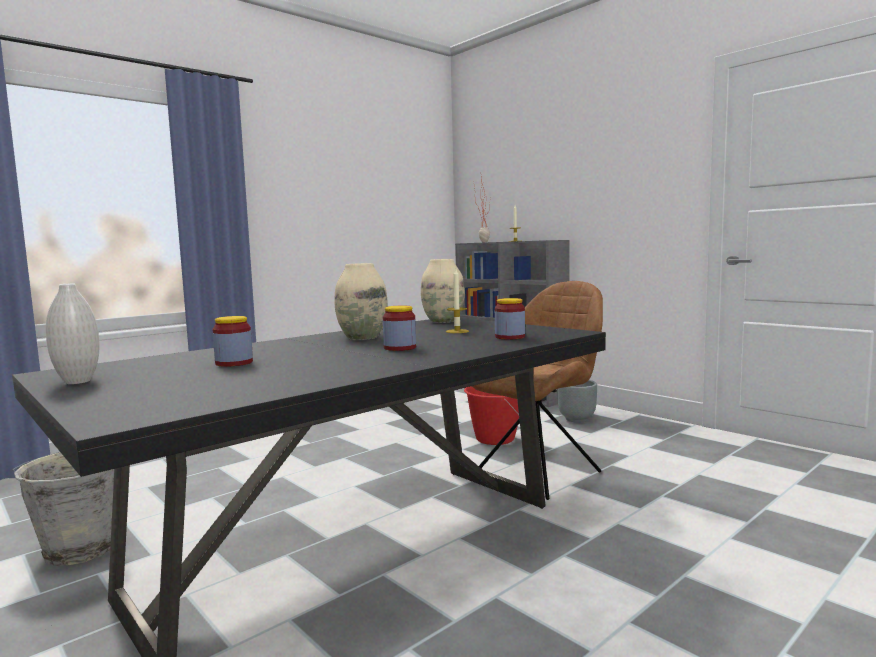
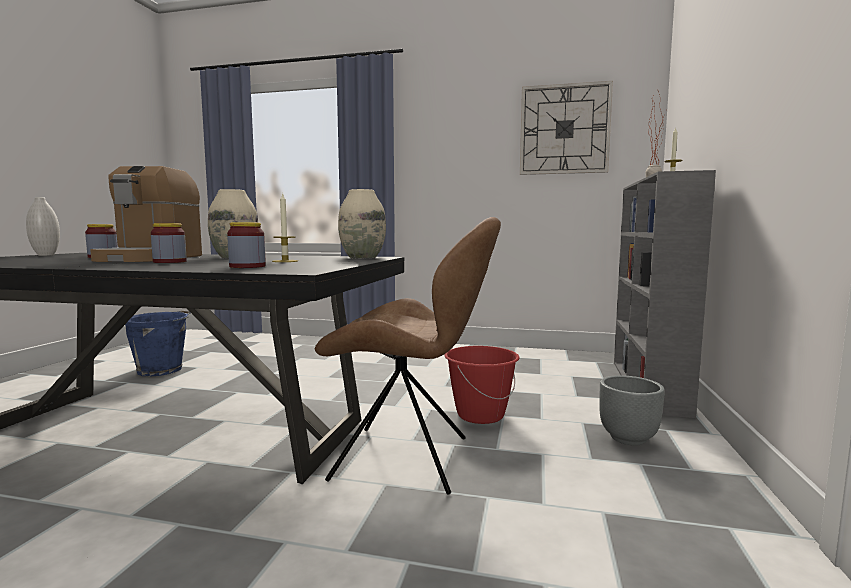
camera: 55 degrees right, 0 degrees up
grey bucket [12,451,114,566] -> blue bucket [125,310,191,376]
none -> coffee machine [90,166,202,262]
none -> wall clock [520,81,613,175]

